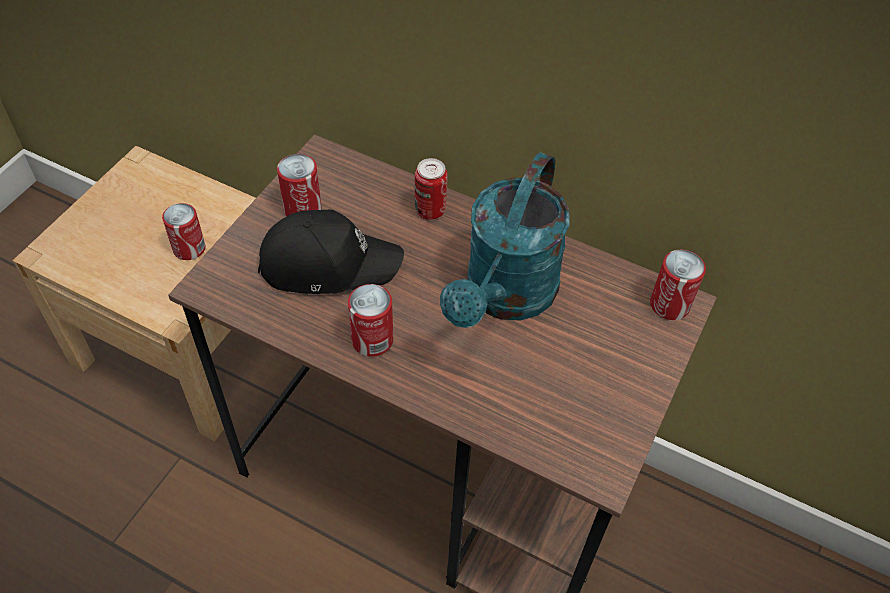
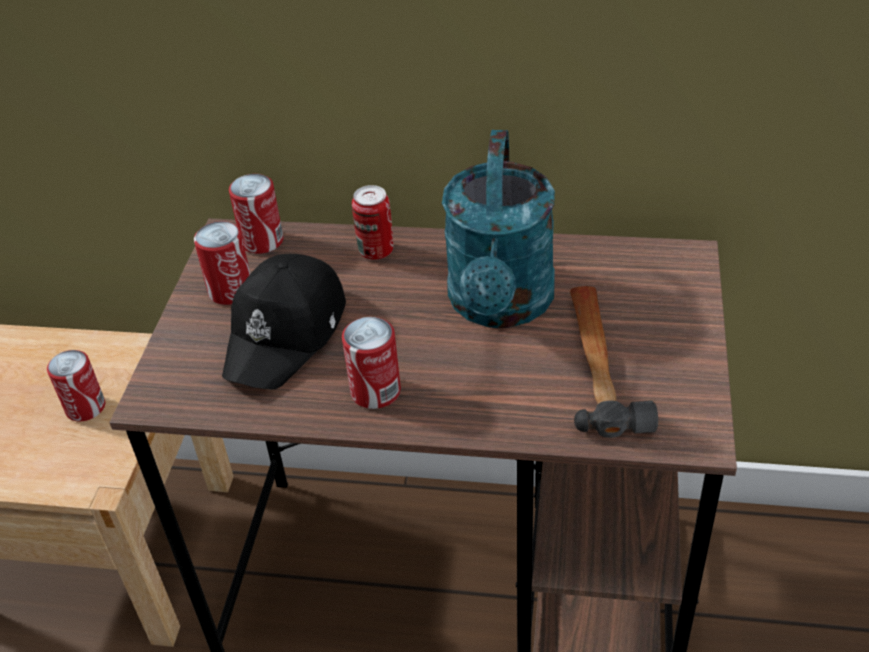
camera: 15 degrees left, 10 degrees down
black cap [258,210,404,294] -> black cap turned 135 degrees clockwise [222,254,346,390]
can [650,250,706,320] -> can moved to [229,174,284,254]
none -> hammer [570,286,658,438]

